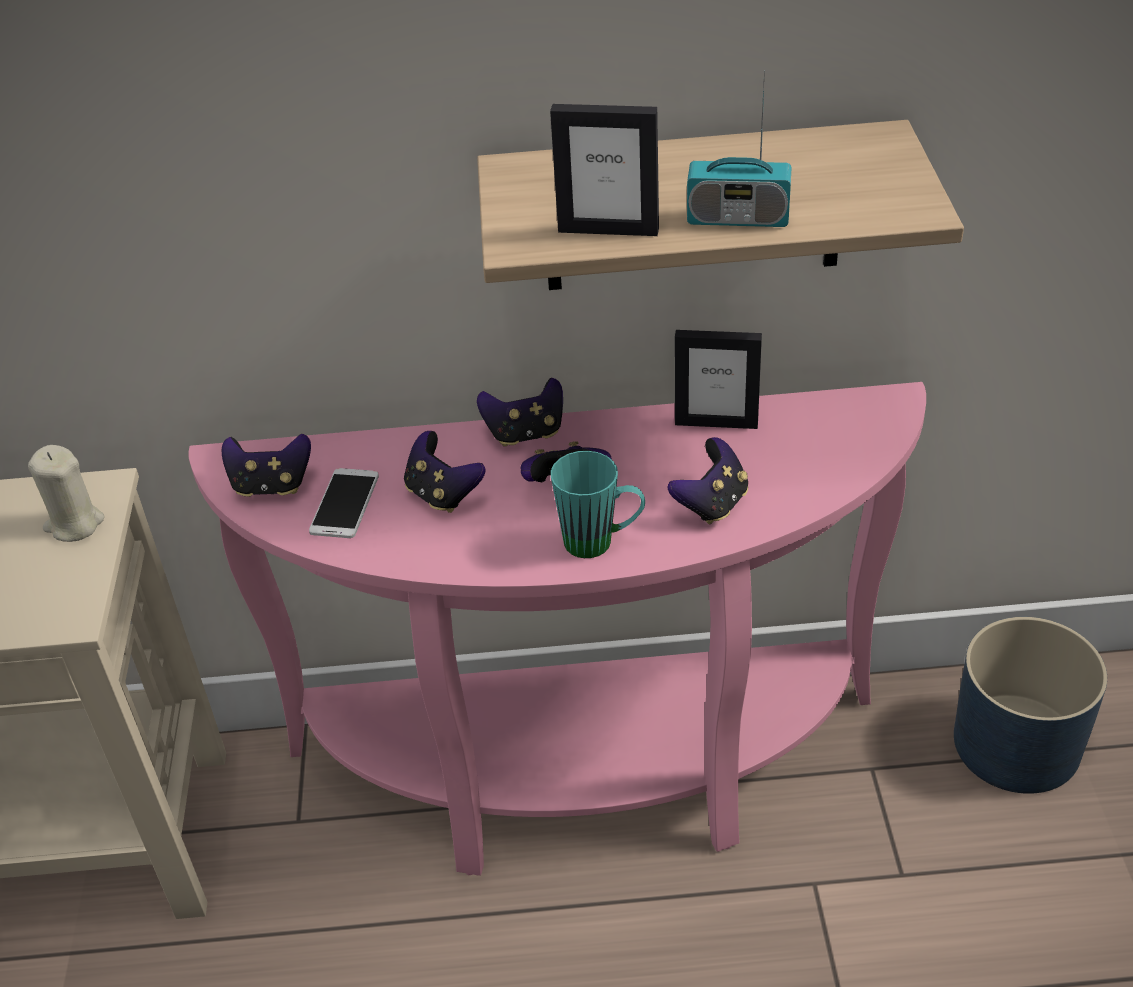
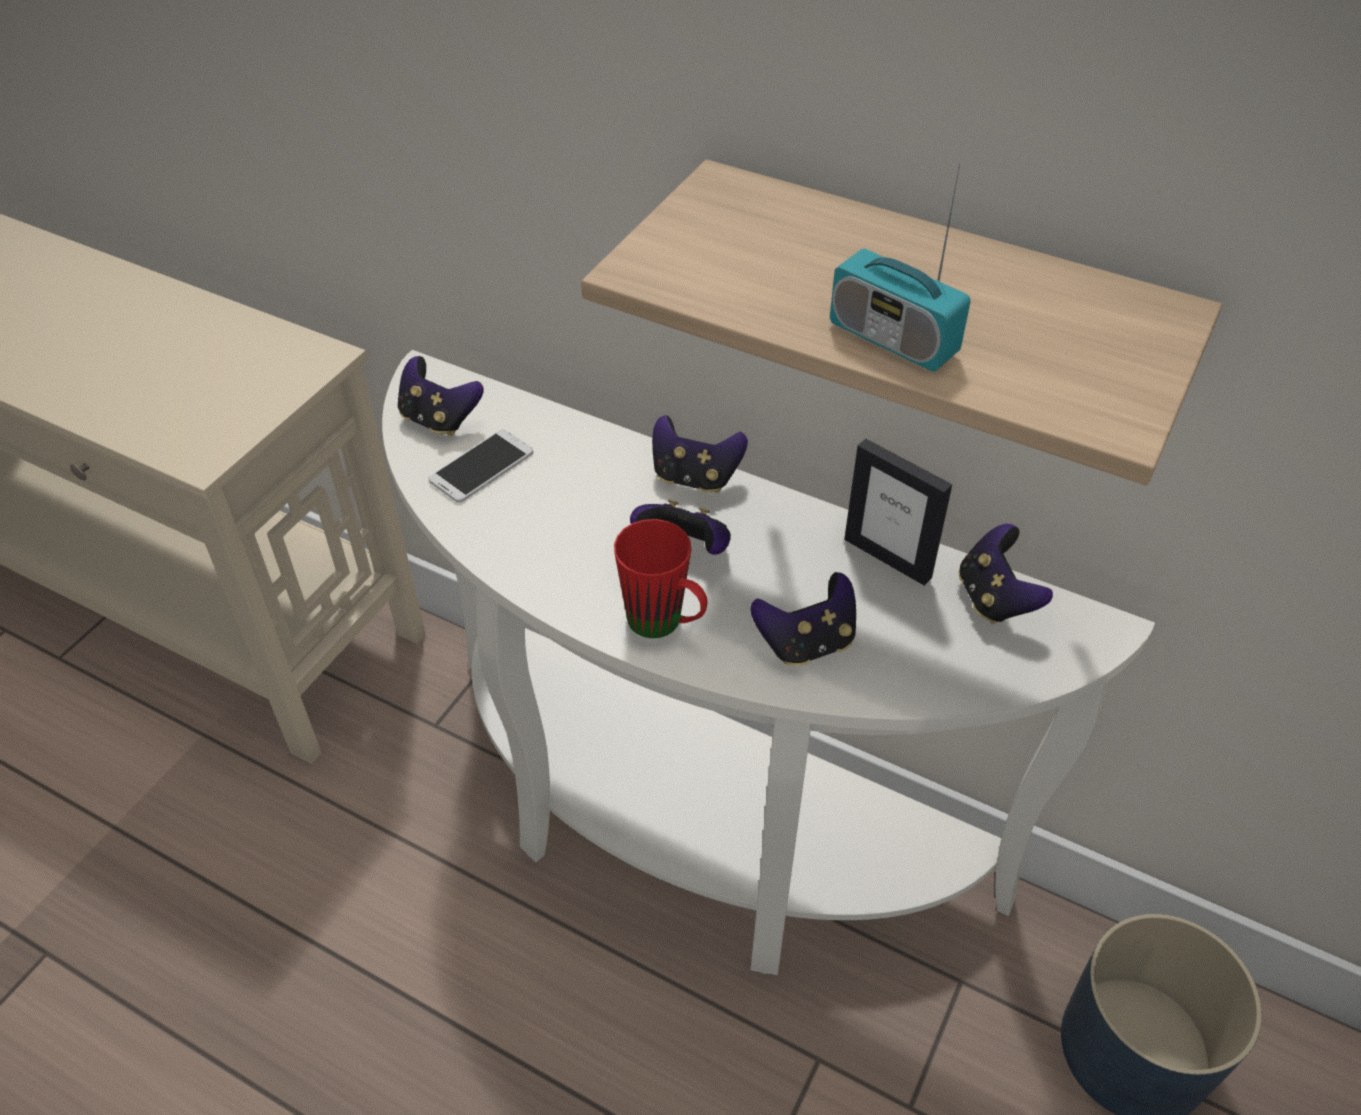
camera: 30 degrees right, 5 degrees up
beige candle [28,445,105,542] -> none
pink console table [189,382,926,876] -> white console table [382,350,1155,975]
game controller [404,431,486,513] -> game controller moved to [959,524,1053,624]
picture frame [550,104,659,236] -> none
turquoise mug [551,451,645,558] -> red mug [614,519,707,638]

